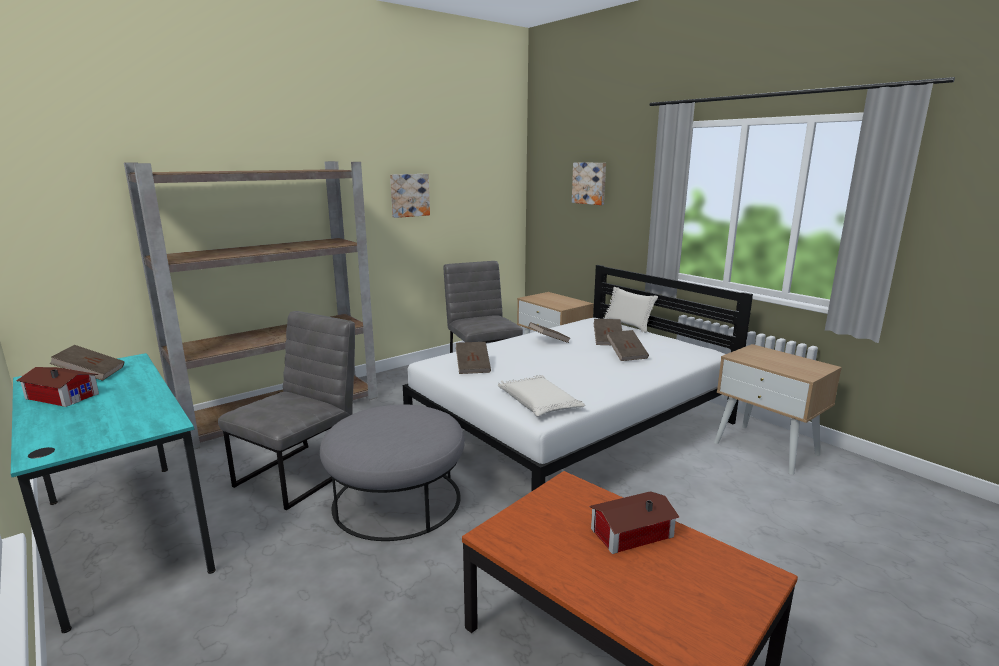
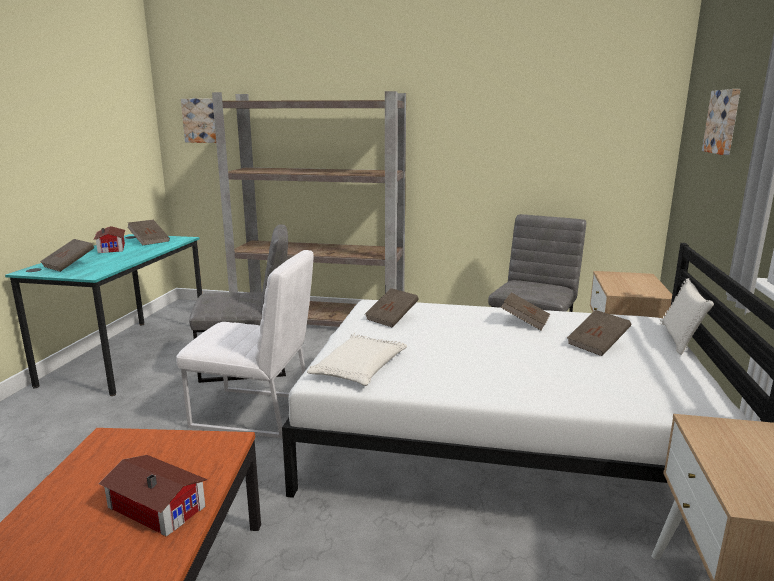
camera: 50 degrees right, 0 degrees up
grey ottoman [320,404,465,541] -> white chair [176,250,314,438]
picture [390,174,430,218] -> picture moved to [181,99,216,143]
brown book [606,330,649,361] -> brown book moved to [40,239,94,272]

